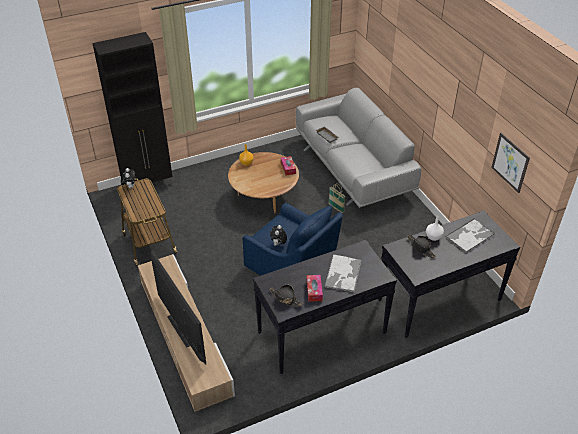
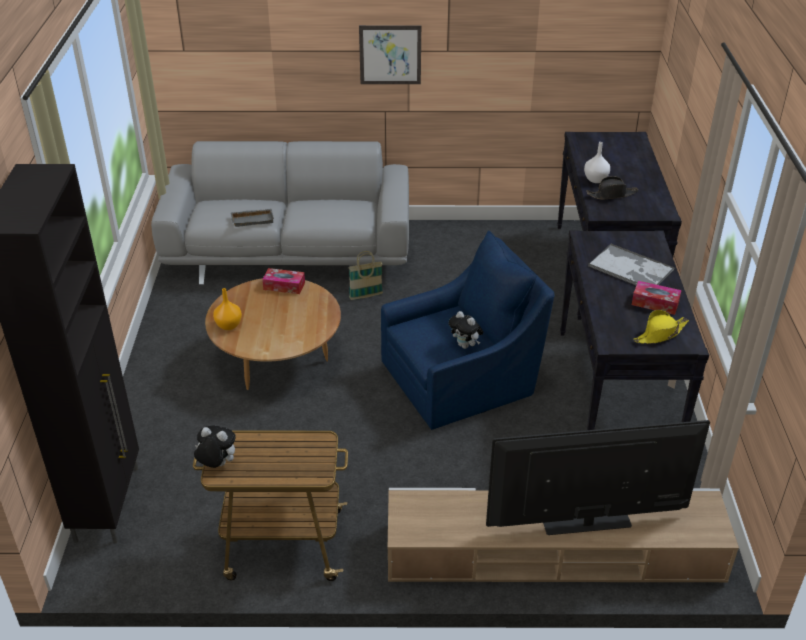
camera: 65 degrees left, 5 degrees down
black hat [269,285,303,307] -> yellow hat [633,310,689,344]
tray [445,218,495,253] -> none
picture [491,133,530,193] -> picture moved to [359,25,421,84]

